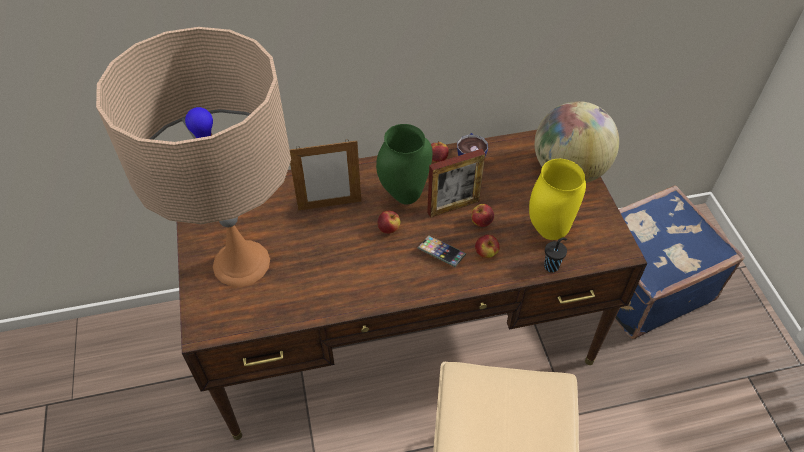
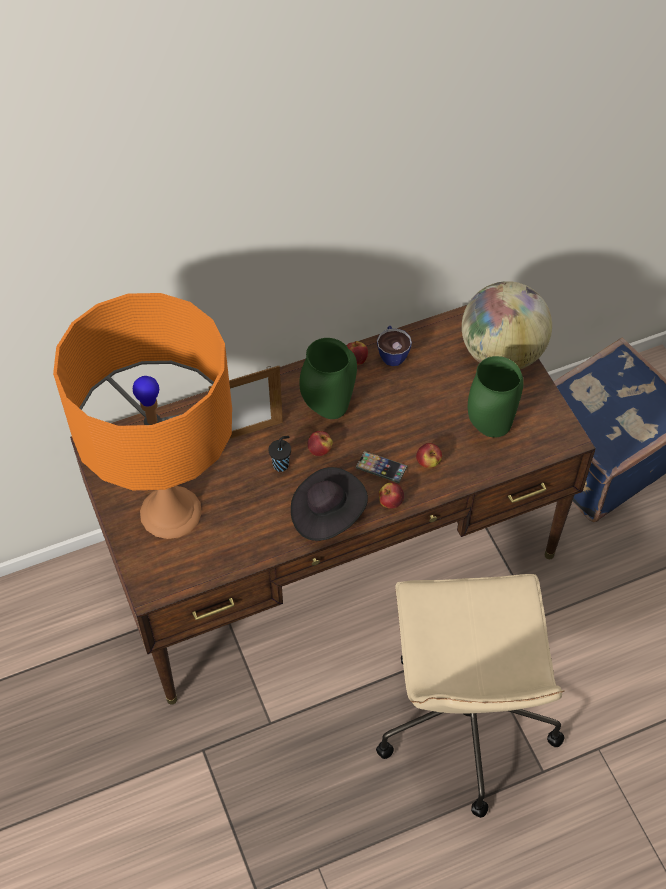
camera: 10 degrees left, 5 degrees up
beige table lamp [96,27,291,287] -> orange table lamp [53,293,232,539]
picture frame [427,149,485,218] -> none
apple [471,204,494,227] -> apple moved to [379,482,404,509]
yellow vase [529,159,586,240] -> green vase [468,356,524,438]
black cup [544,237,567,272] -> black cup moved to [268,436,291,472]
none -> black hat [291,467,368,541]

